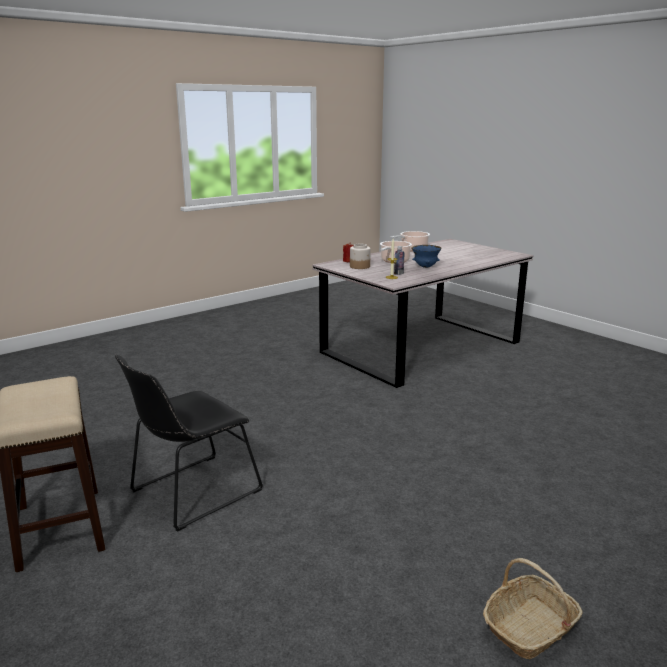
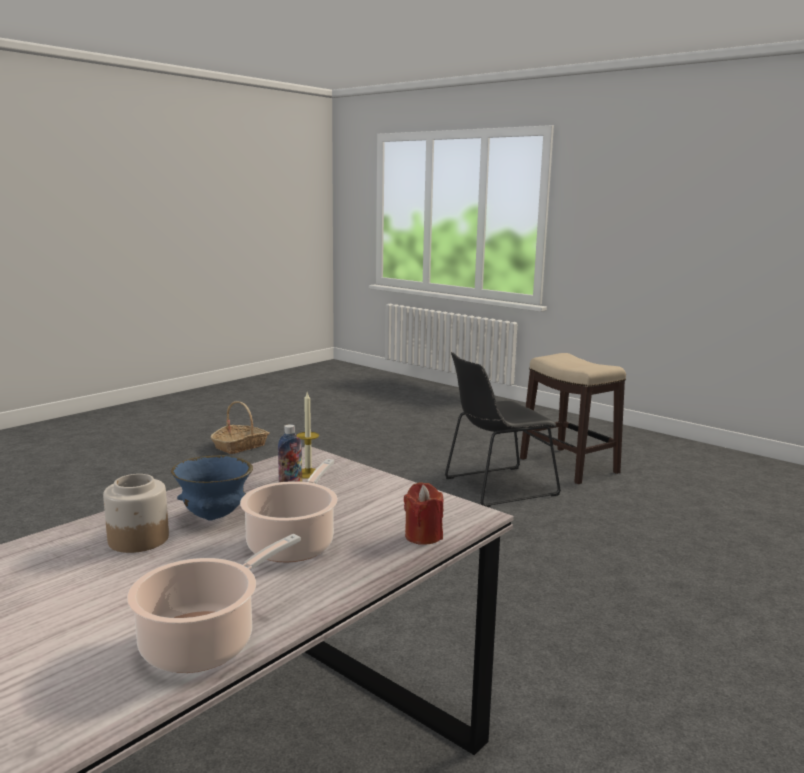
camera: 170 degrees right, 5 degrees down
black chair [115,355,263,532] -> black chair turned 150 degrees counterclockwise [445,352,561,507]
jar [350,244,371,269] -> jar moved to [103,474,169,553]

